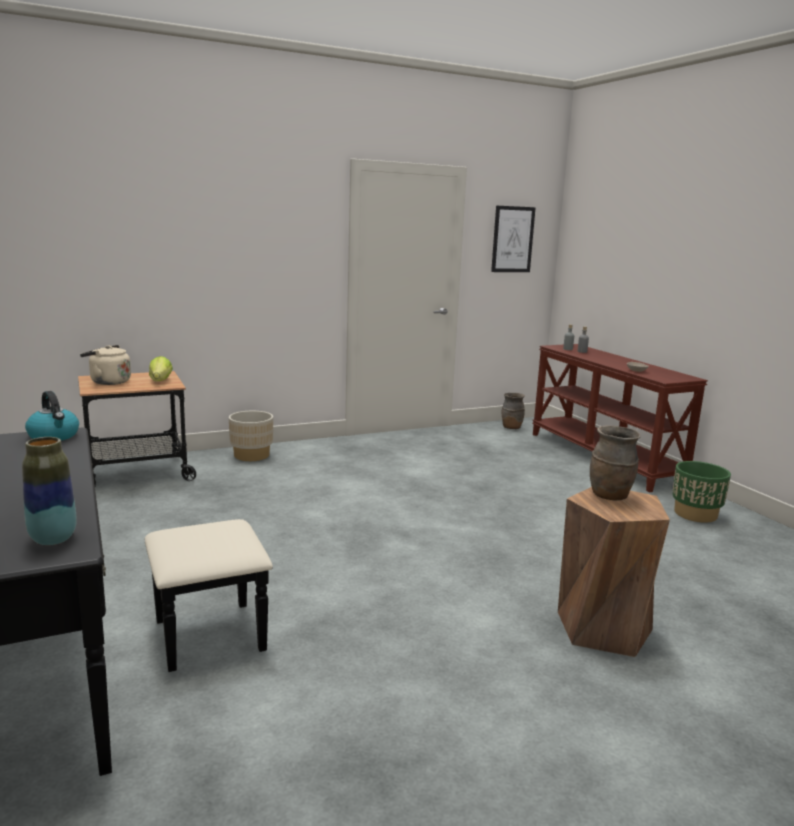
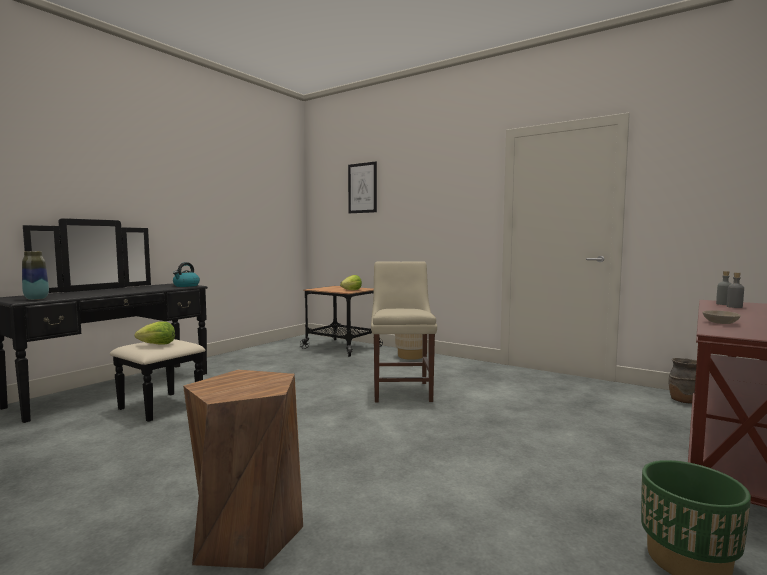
camera: 60 degrees right, 10 degrees down
beige kettle [80,345,131,385] -> none
picture [491,206,536,272] -> picture moved to [348,162,377,213]
brown vase [590,426,641,501] -> none
none -> lettuce [135,321,175,344]
none -> beige chair [371,261,437,402]

